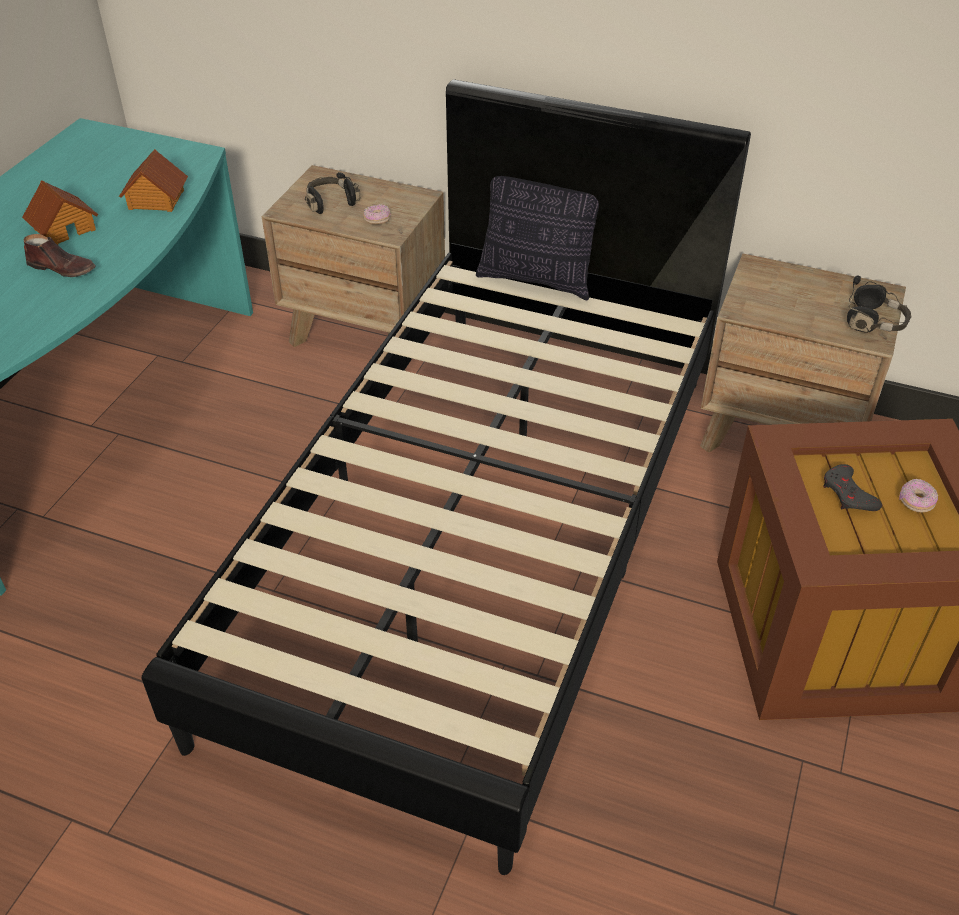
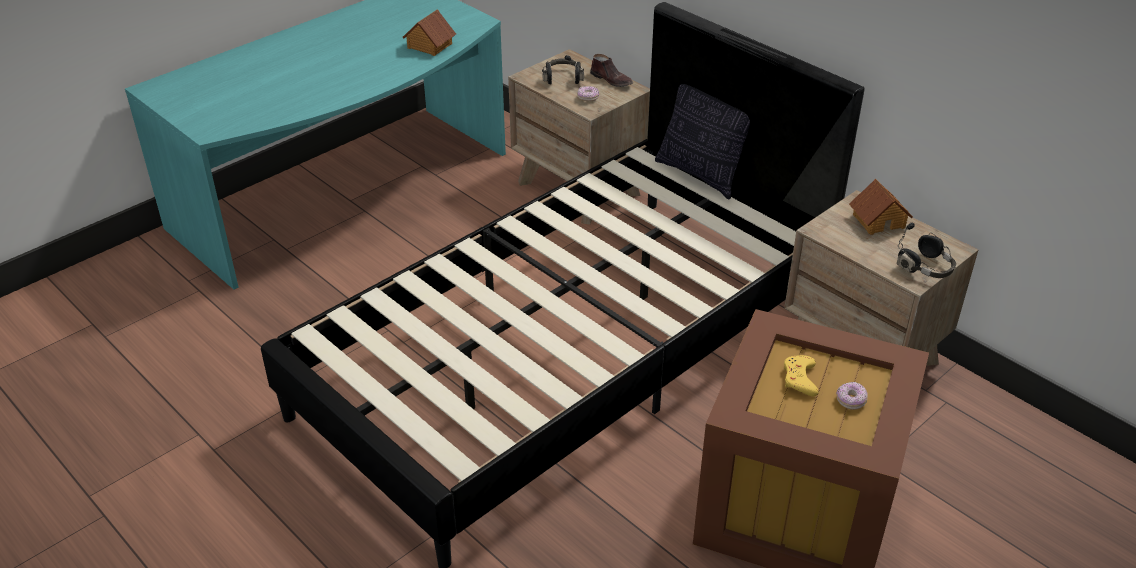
camera: 25 degrees right, 5 degrees down
toy house [22,180,98,245] -> toy house moved to [849,179,913,235]
brown shoe [24,234,96,277] -> brown shoe moved to [590,54,633,87]
grey game controller [823,464,882,511] -> yellow game controller [784,355,819,396]

